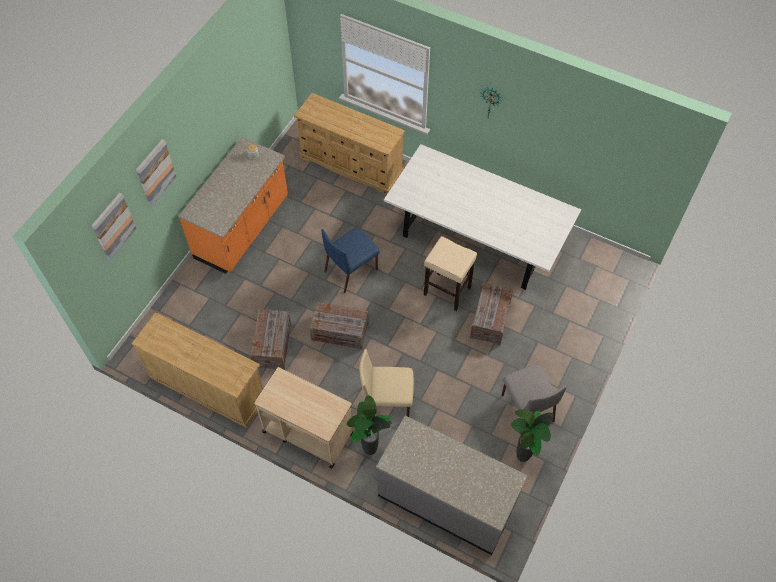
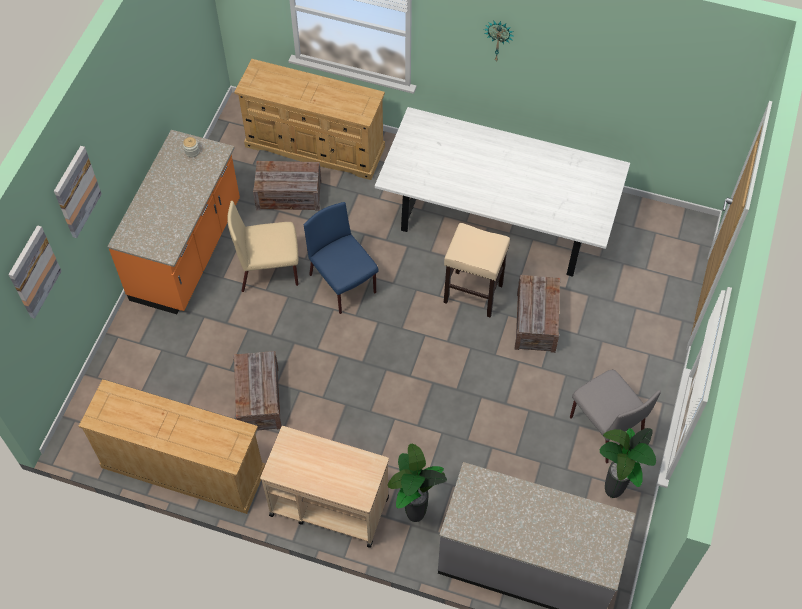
camera: 10 degrees left, 0 degrees up
crate [310,302,369,350] -> crate moved to [253,161,321,211]
blue chair [321,228,380,293] -> blue chair turned 105 degrees clockwise [304,202,379,314]
beige chair [360,349,414,417] -> beige chair moved to [227,201,299,292]

